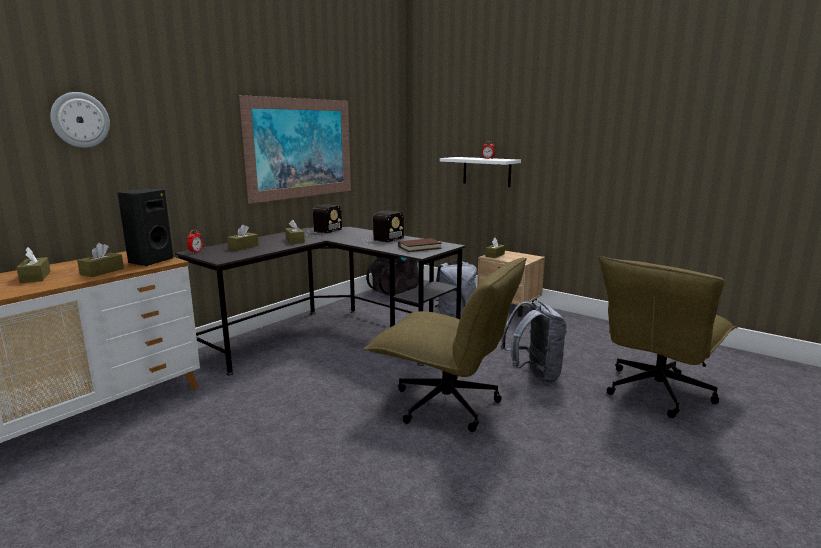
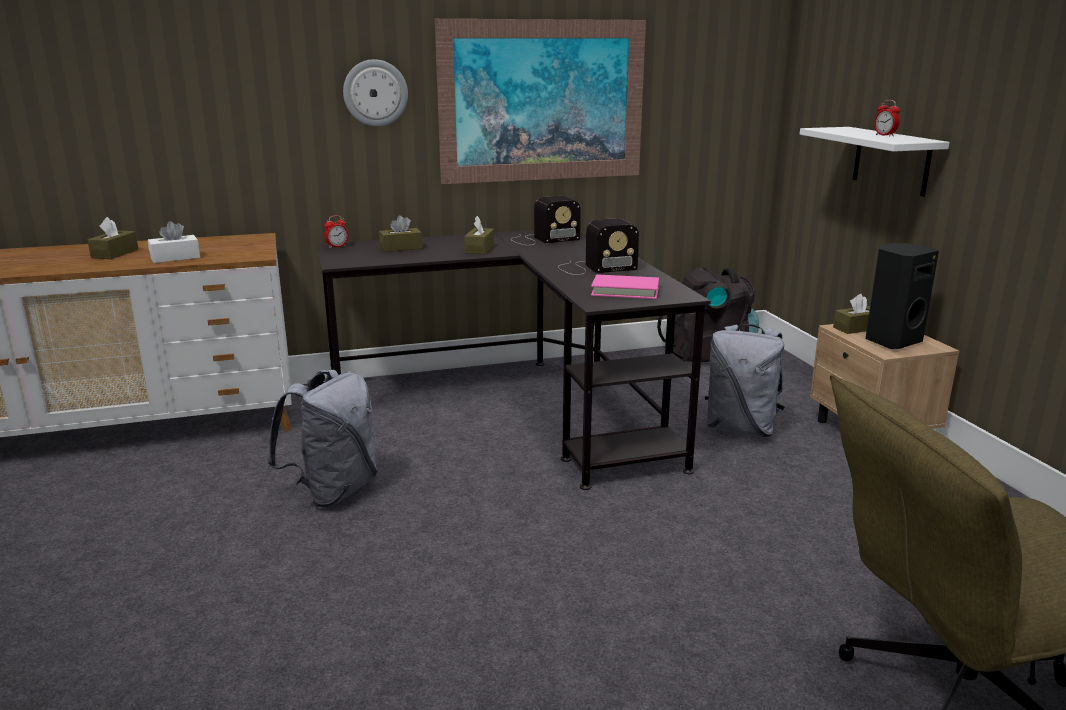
camera: 35 degrees right, 5 degrees up
wall clock [50,92,110,148] -> wall clock moved to [343,59,408,126]
brown tissue box [77,243,124,277] -> white tissue box [148,221,200,263]
black speaker [117,189,173,266] -> black speaker moved to [866,243,939,349]
beige office chair [364,258,527,432] -> none
brown book [398,238,442,252] -> pink book [591,275,659,299]
grey backpack [501,300,567,383] -> grey backpack moved to [267,370,377,508]

